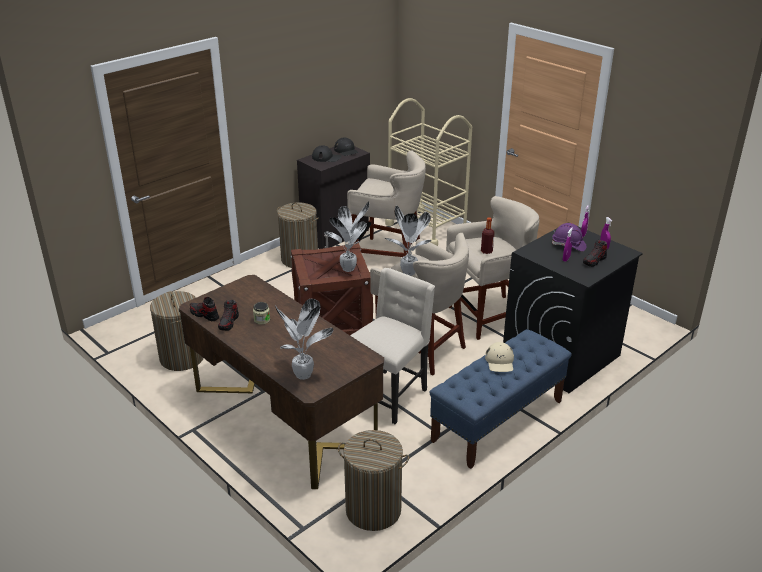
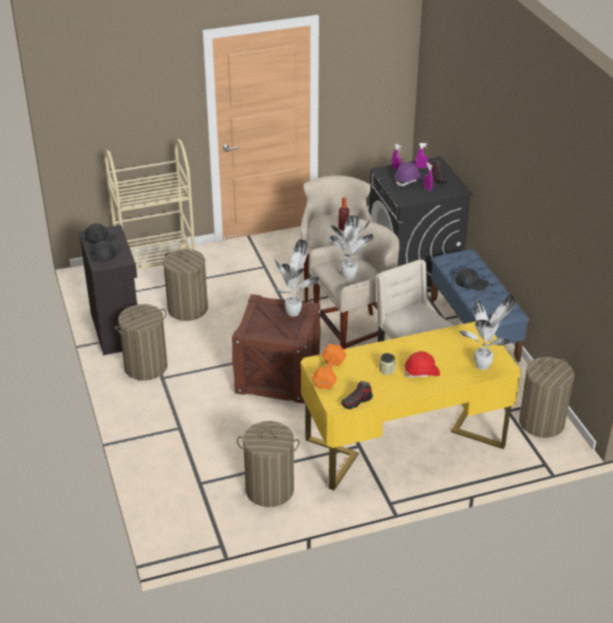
camera: 65 degrees left, 5 degrees up
brown desk [179,275,384,489] -> yellow desk [301,321,521,490]
shoe [218,300,239,331] -> none
beige stool [347,150,426,257] -> laundry basket [163,249,208,321]
beige cap [485,342,514,372] -> black cap [456,268,489,291]
none -> orange dumbbell [312,344,346,390]
none -> red hard hat [404,351,440,378]

